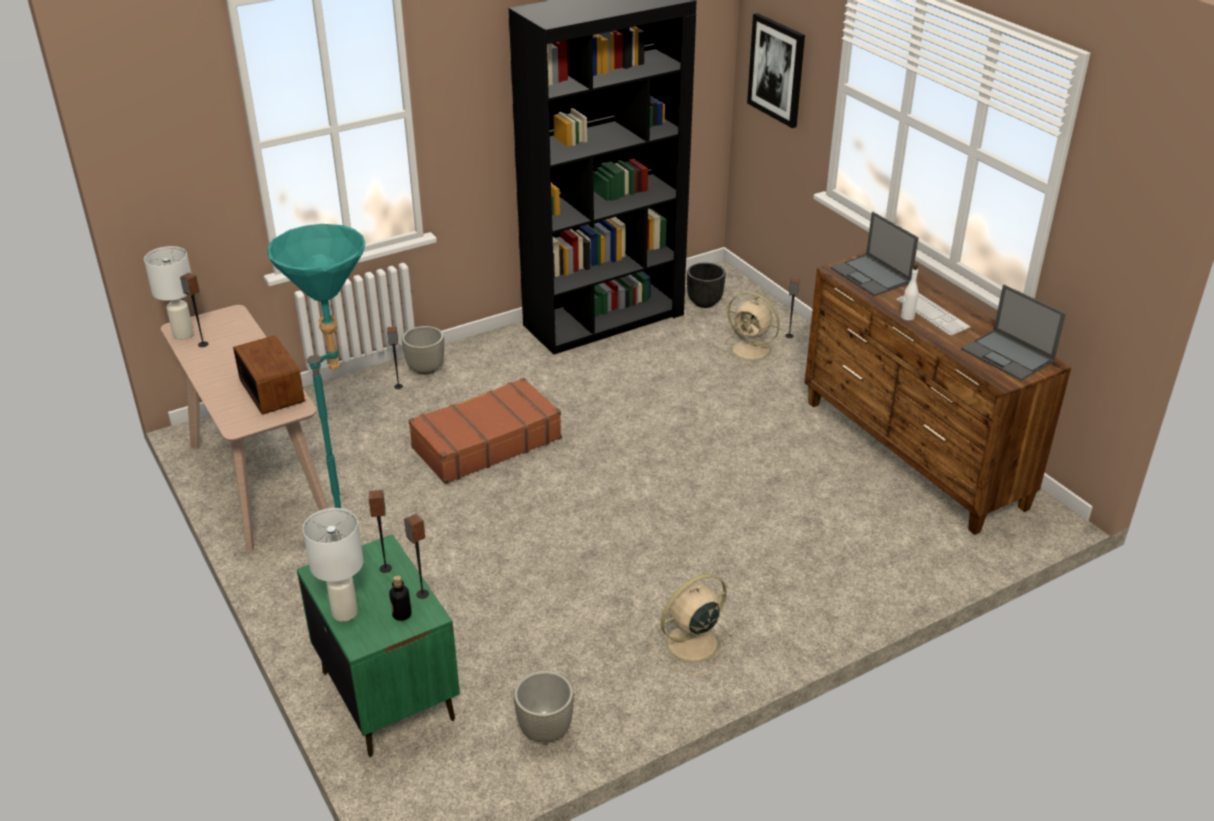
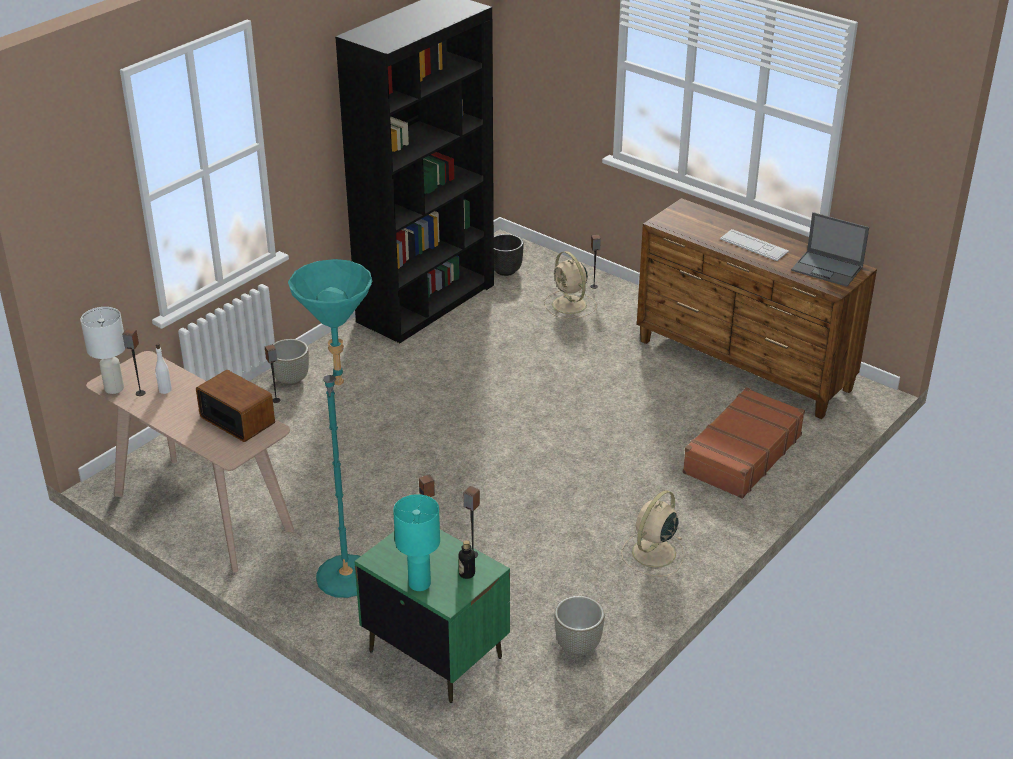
camera: 20 degrees left, 0 degrees up
white table lamp [303,508,363,622] -> turquoise table lamp [393,494,440,591]
brown suitcase [409,378,562,484] -> brown suitcase moved to [683,387,805,499]
beige fan [722,292,781,366] -> beige fan turned 45 degrees clockwise [544,251,597,319]
picture [747,13,805,128] -> none
laptop [831,212,919,296] -> none
white bottle [901,264,918,320] -> white bottle moved to [155,344,172,394]

